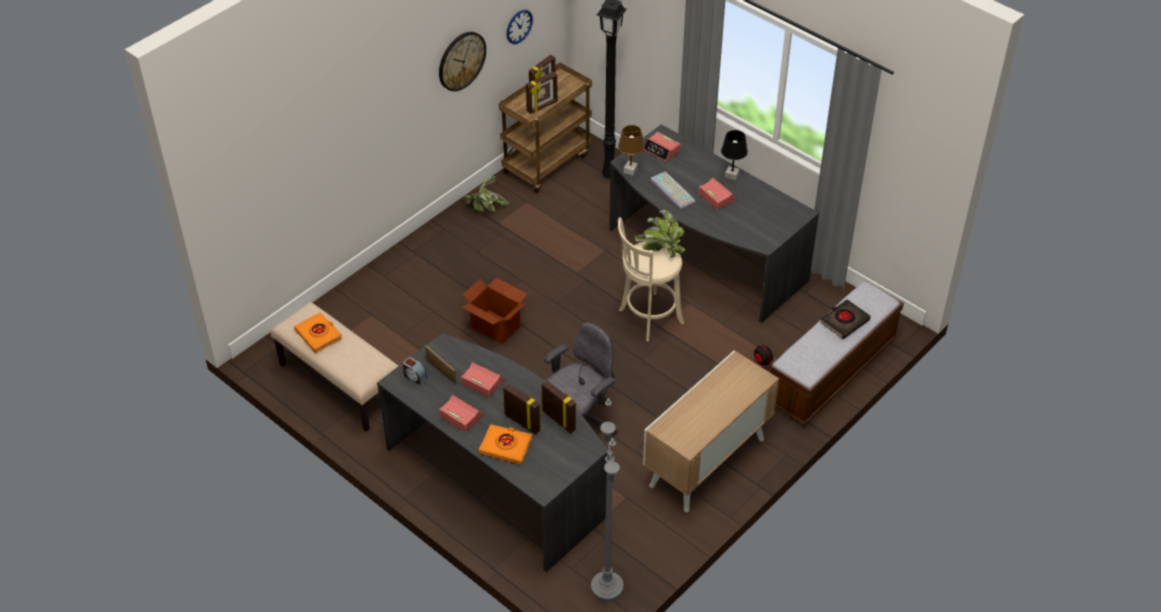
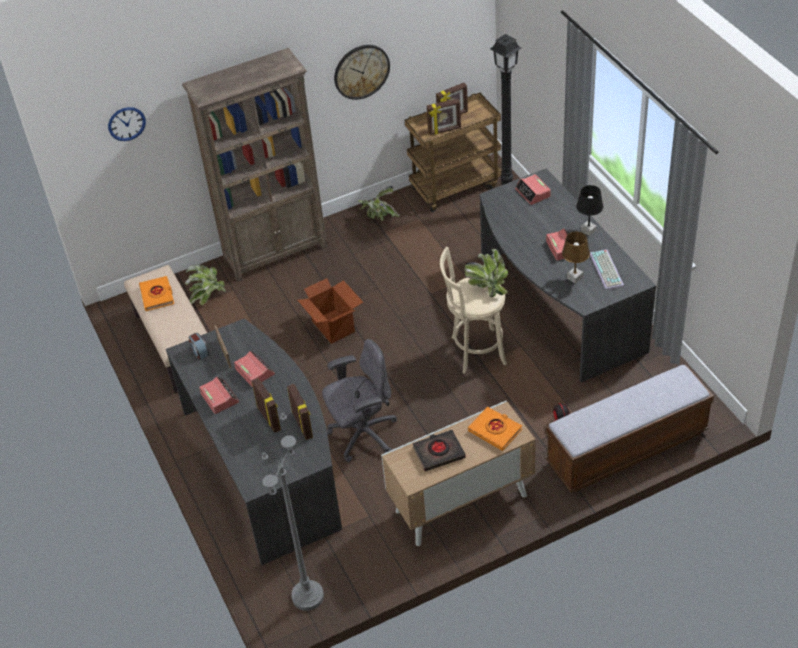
camera: 25 degrees right, 0 degrees up
orange book [479,424,532,464] -> orange book moved to [468,407,522,451]
wall clock [507,10,533,44] -> wall clock moved to [108,107,146,141]
brown table lamp [618,125,645,176] -> brown table lamp moved to [562,232,590,283]
keyboard [651,171,695,209] -> keyboard moved to [590,249,624,290]
black book [820,299,871,339] -> black book moved to [412,430,466,471]
none -> brown bookcase [182,48,328,281]
none -> potted plant [185,264,226,305]

